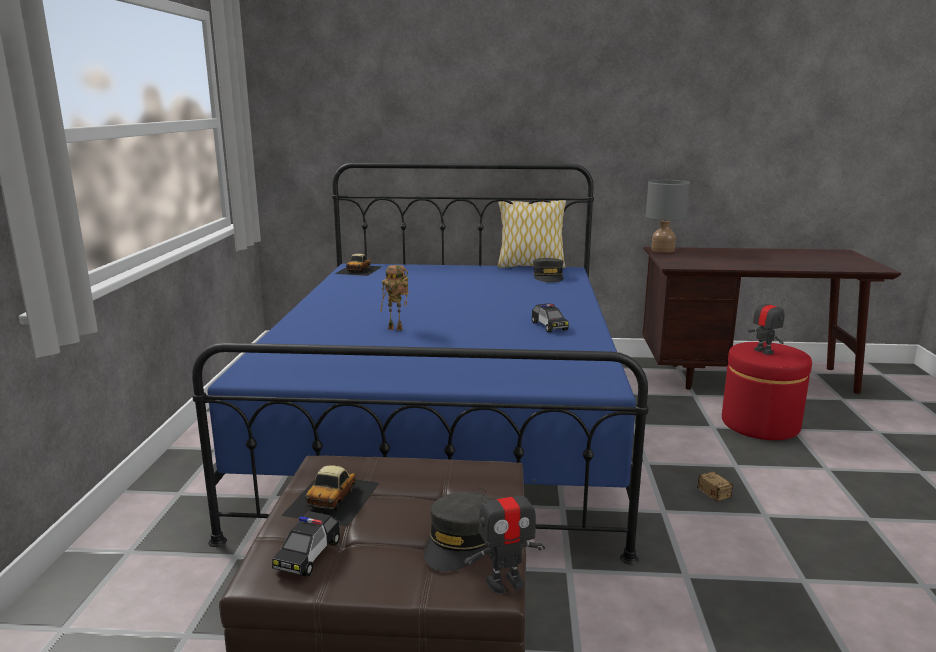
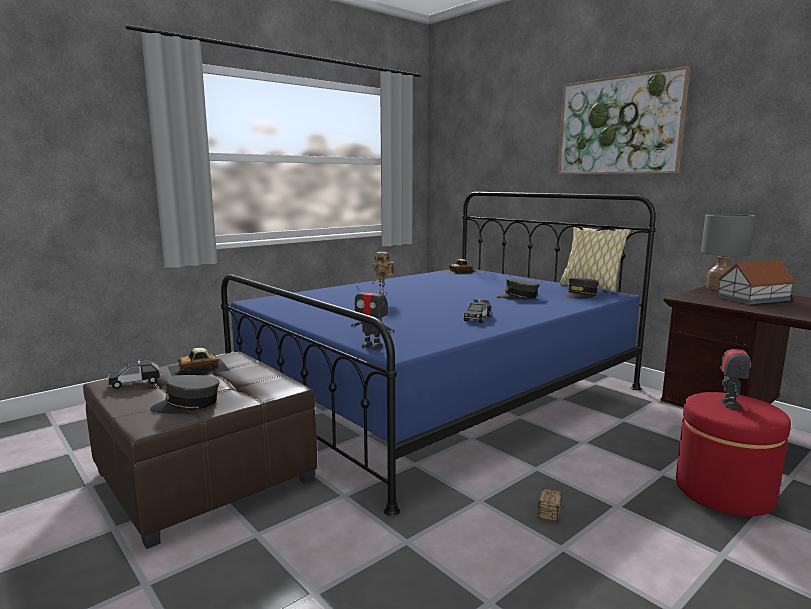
camera: 45 degrees right, 5 degrees down
toy robot [464,480,545,594] -> toy robot moved to [351,279,395,350]
none -> grey cap [495,278,540,300]
none -> picture [558,66,691,174]
none -> toy house [717,260,796,304]

